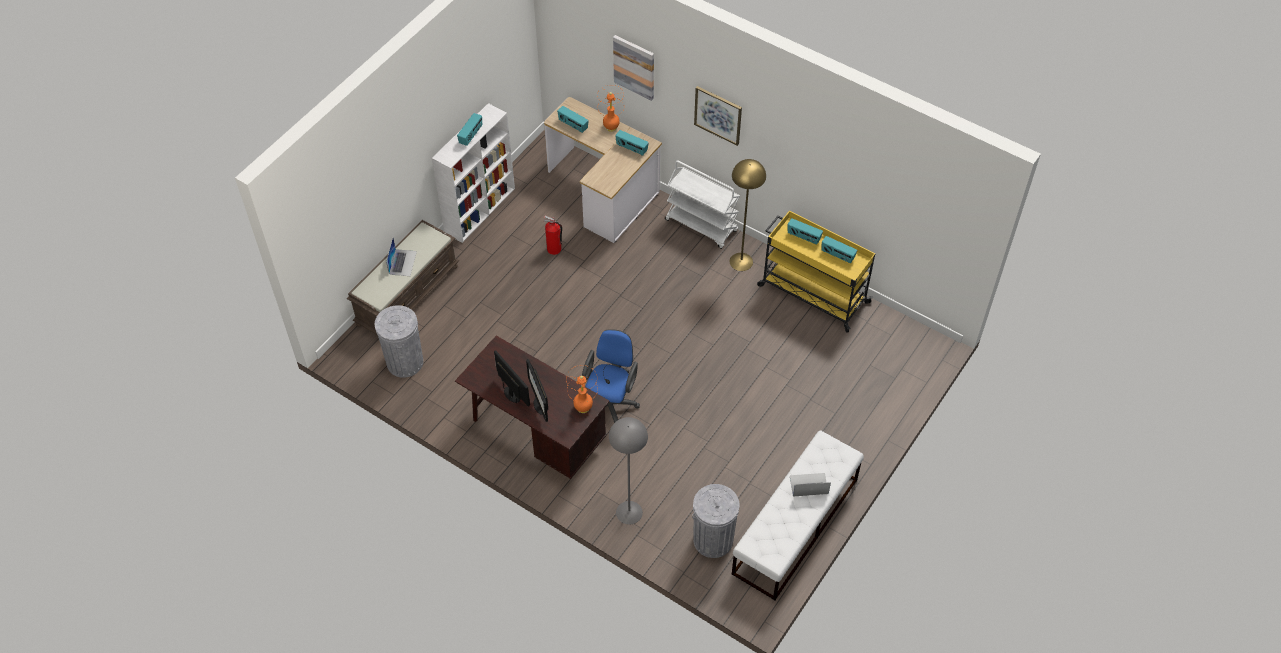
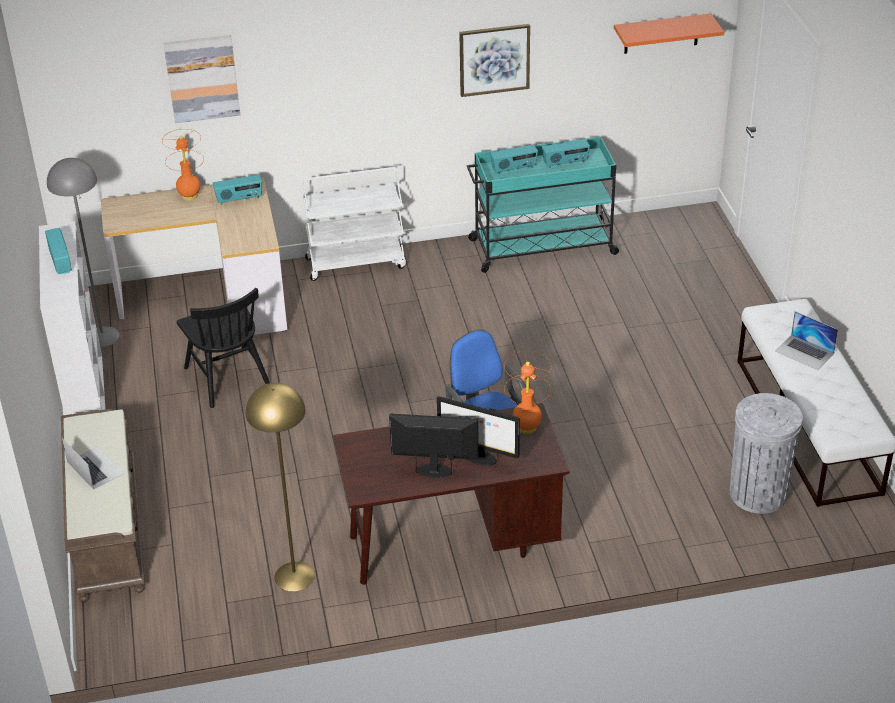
camera: 45 degrees left, 15 degrees down
grey trash can [375,305,423,378] -> none
fire extinguisher [543,216,562,255] -> black chair [177,288,270,408]
radio [557,106,589,133] -> none
grey floor lamp [609,417,648,525] -> grey floor lamp moved to [47,158,120,347]
picture [694,86,742,146] -> picture moved to [459,24,530,97]
yellow floor lamp [729,159,766,271] -> yellow floor lamp moved to [246,383,315,591]
yellow cart [757,211,875,332] -> turquoise cart [467,137,621,273]
laptop [790,473,831,497] -> laptop turned 90 degrees counterclockwise [775,311,838,370]
none -> orange shelf [614,13,724,54]

